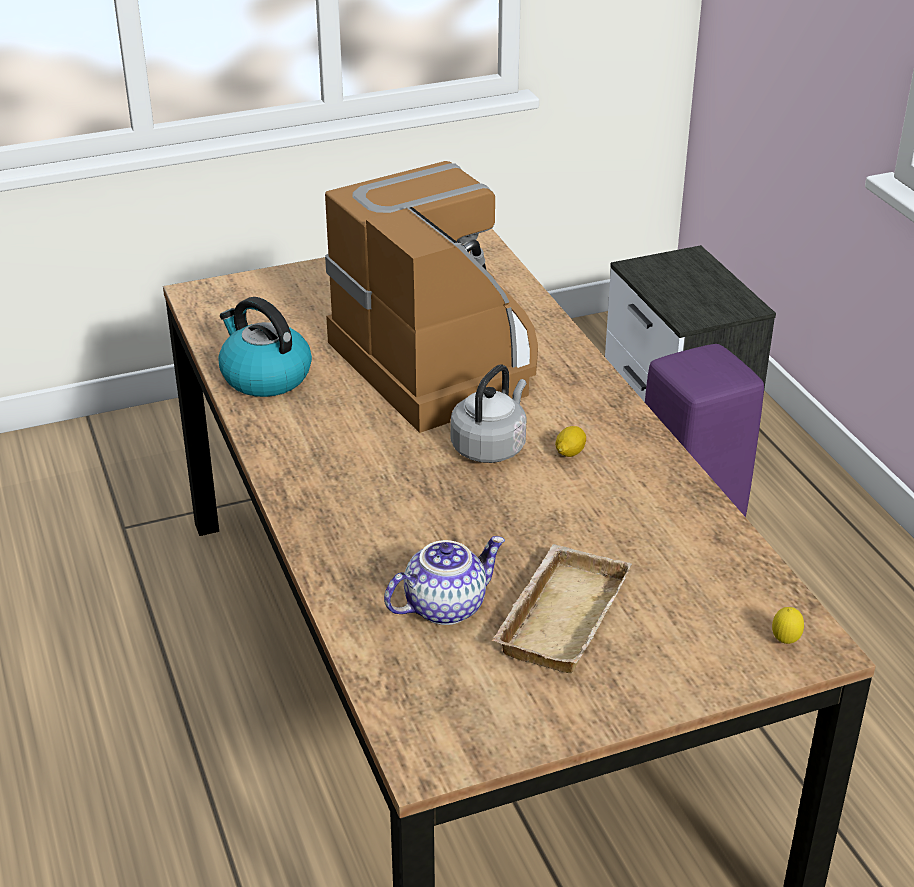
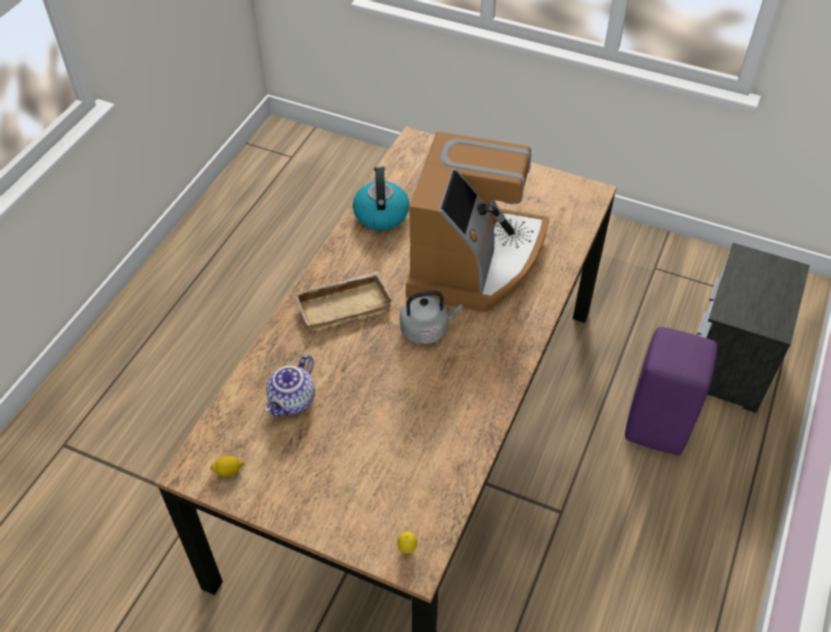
camera: 45 degrees right, 15 degrees up
teapot [384,536,505,625] -> teapot turned 105 degrees clockwise [264,354,315,417]
beige tray [492,544,632,673] -> beige tray moved to [294,271,394,330]
lemon [555,426,586,457] -> lemon moved to [210,456,244,477]

